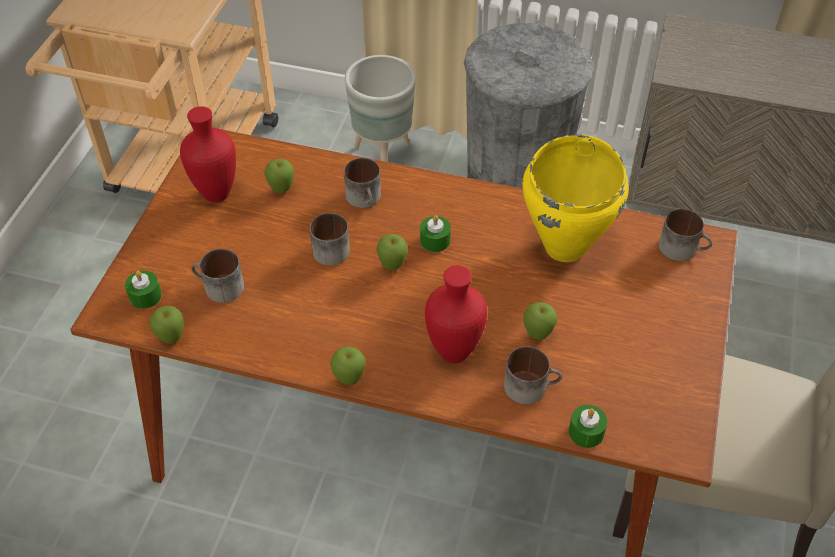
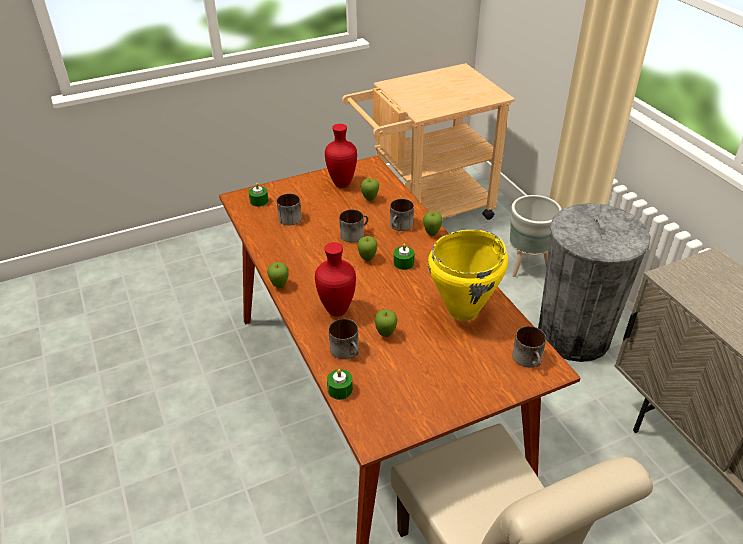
camera: 50 degrees right, 10 degrees down
apple [150,305,184,344] -> apple moved to [423,211,443,236]

